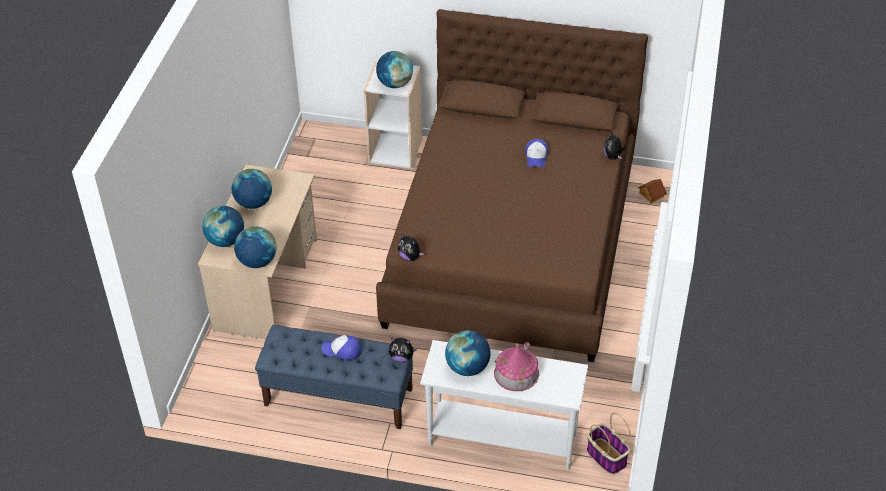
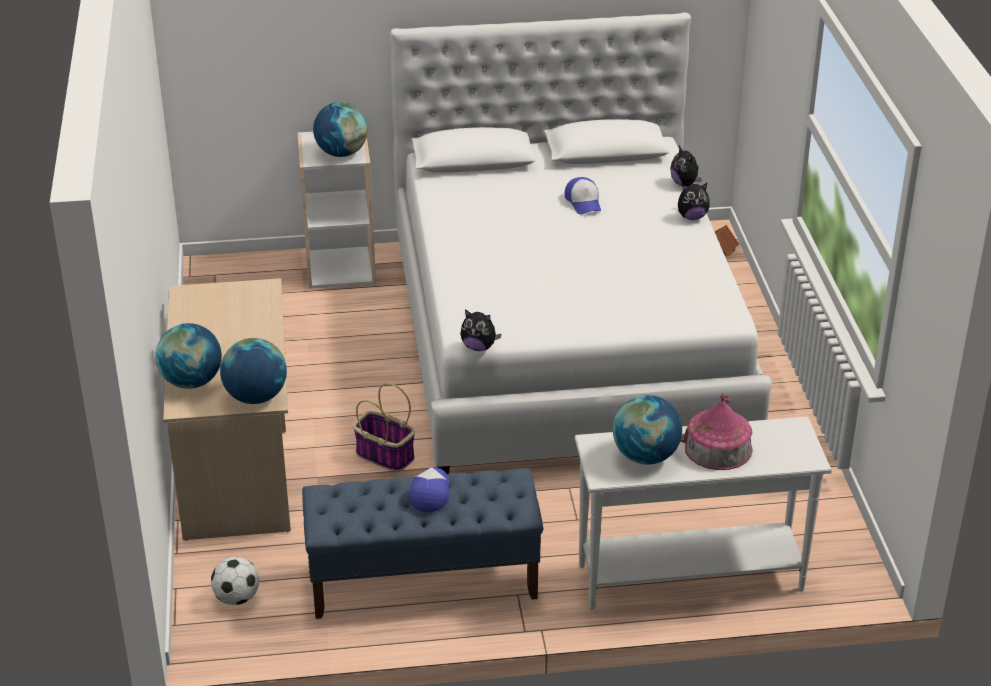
camera: 20 degrees left, 10 degrees down
globe [232,169,272,209] -> none
cap [322,335,361,360] -> cap turned 105 degrees clockwise [408,467,449,512]
brown bed [376,9,648,362] -> white bed [390,13,772,474]
plush toy [389,338,417,362] -> plush toy moved to [678,183,710,220]
basket [587,413,630,474] -> basket moved to [353,383,415,472]
none -> football [211,557,259,605]

